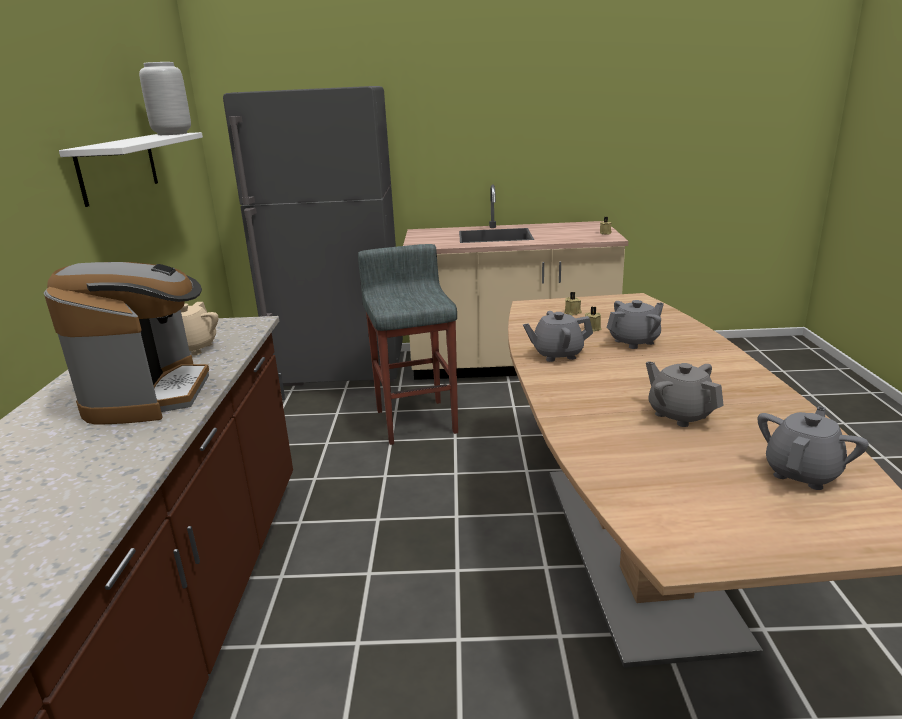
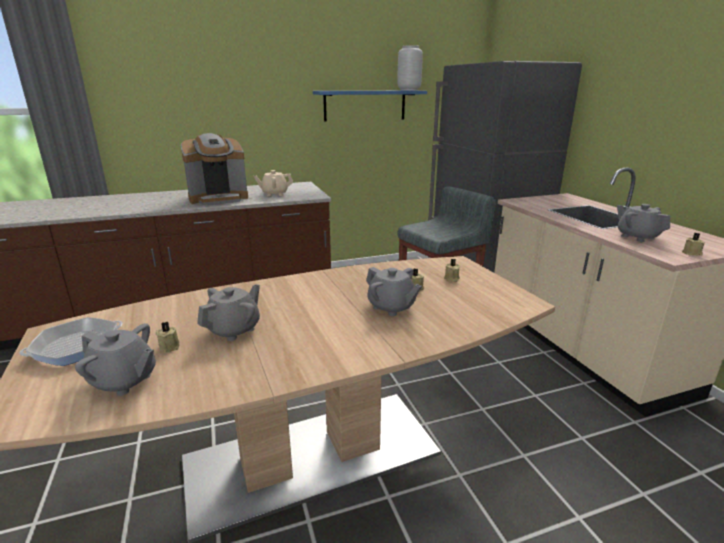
camera: 70 degrees right, 0 degrees up
white shelf [59,132,203,207] -> blue shelf [313,91,427,121]
grey teapot [523,311,593,362] -> grey teapot moved to [617,204,670,242]
none -> frying pan [19,317,123,366]
none -> beige candle [155,322,180,353]

